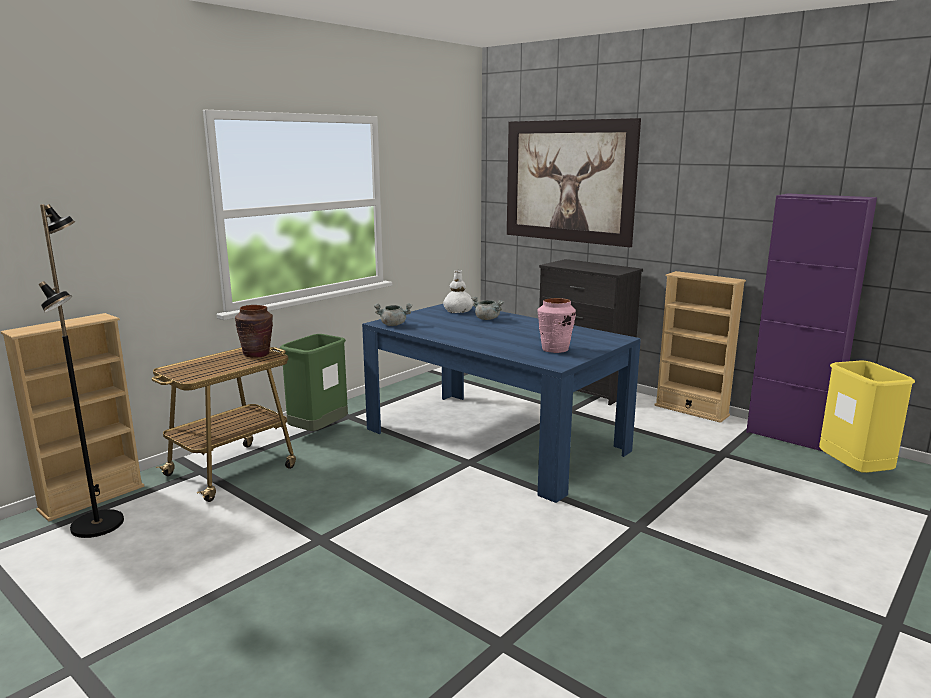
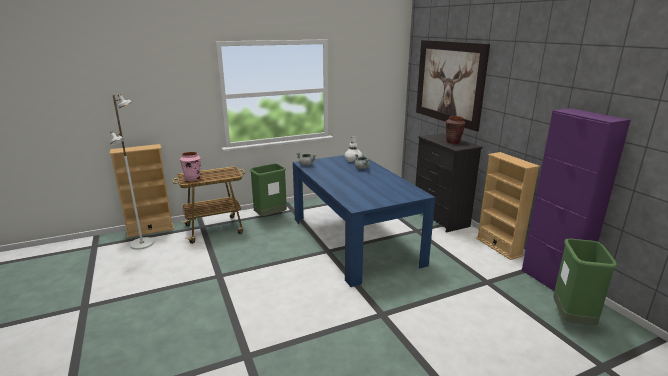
camera: 25 degrees right, 5 degrees up
black floor lamp [39,204,124,538] -> white floor lamp [110,94,154,250]
brown vase [235,305,273,358] -> brown vase moved to [446,116,465,144]
pink vase [537,298,576,353] -> pink vase moved to [180,152,201,181]
yellow trash can [819,361,915,473] -> green trash can [553,239,617,325]

